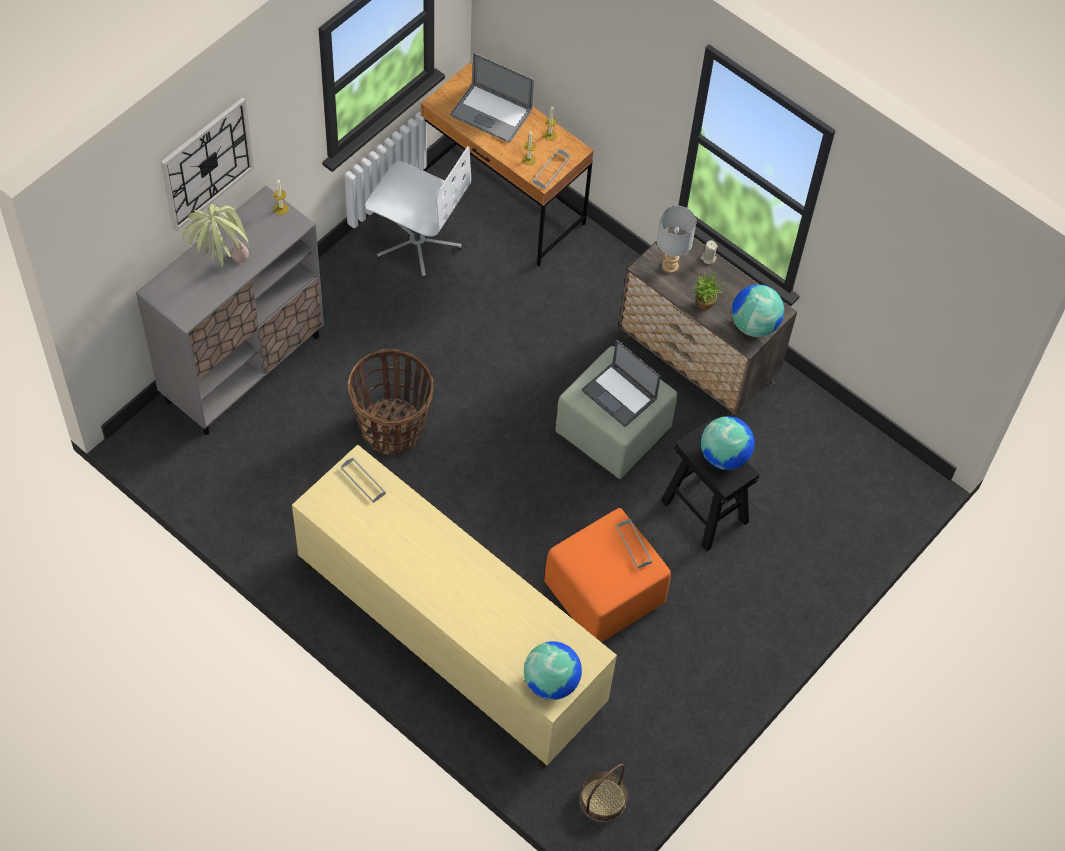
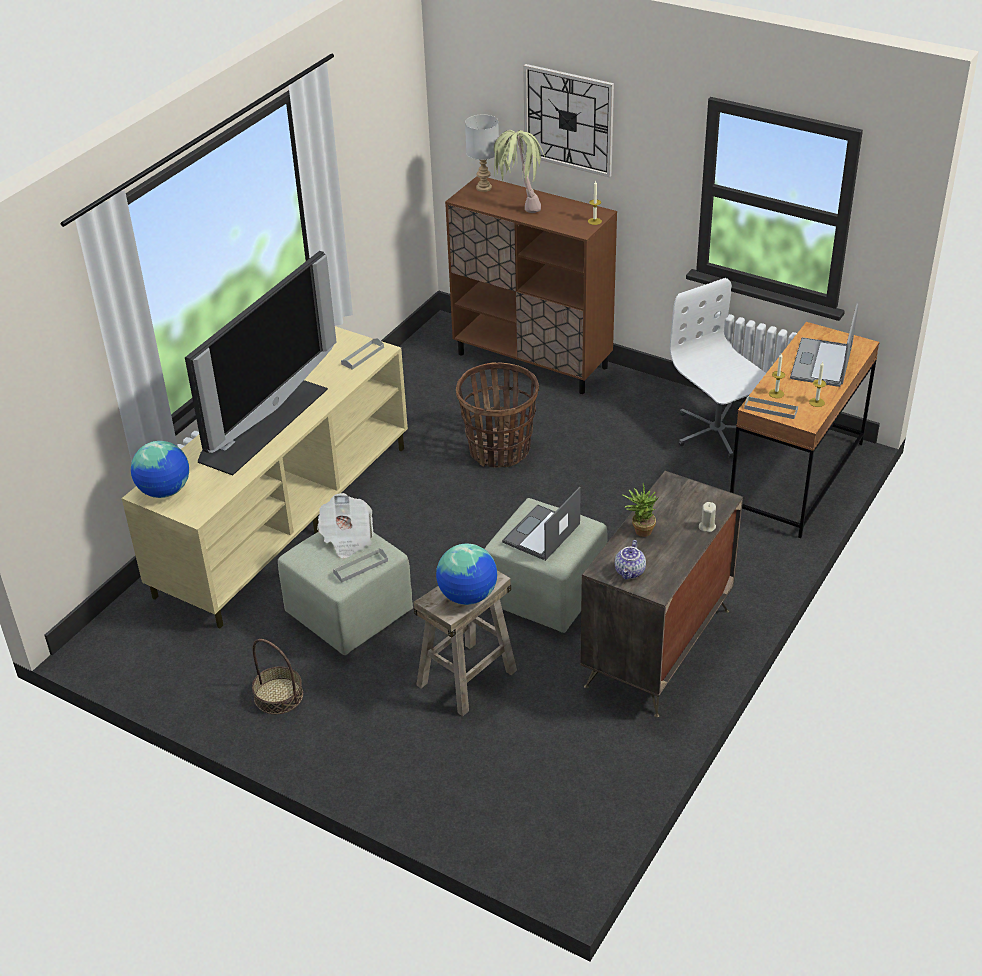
camera: 85 degrees right, 20 degrees down
grey cabinet [136,185,324,435] -> brown cabinet [445,176,617,394]
white office chair [365,146,471,279] -> white office chair turned 135 degrees clockwise [670,278,766,459]
orange ottoman [544,508,671,642] -> green ottoman [278,532,413,655]
basket [580,764,628,822] -> basket moved to [252,639,303,714]
grey table lamp [657,206,696,273] -> grey table lamp moved to [465,114,499,192]
black stool [661,420,760,552] -> beige stool [413,570,517,716]
globe [732,284,784,337] -> teapot [615,540,646,580]
none -> television [185,251,337,476]
none -> newspaper [317,493,373,559]

